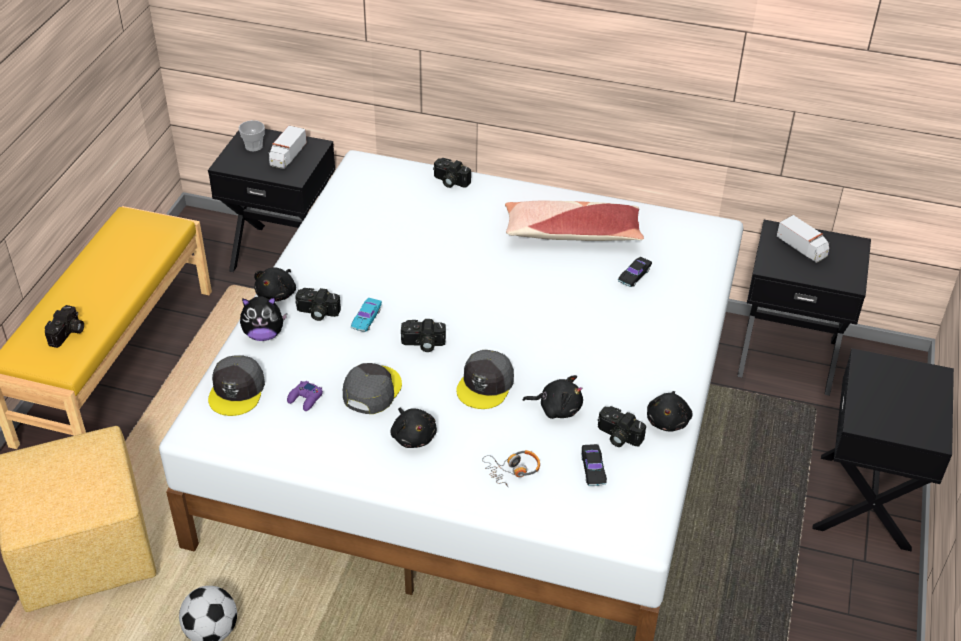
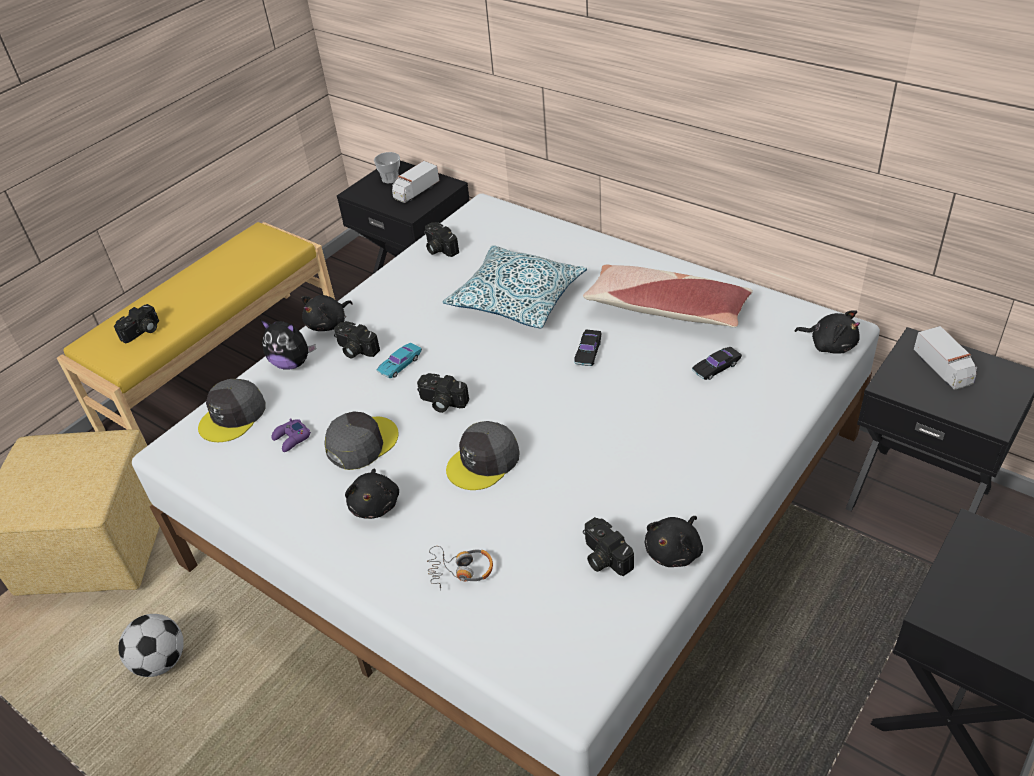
camera: 25 degrees right, 0 degrees up
camera [433,158,471,188] -> camera moved to [424,222,459,257]
black plush toy [523,375,583,419] -> black plush toy moved to [795,310,860,354]
black toy car [581,444,607,486] -> black toy car moved to [574,329,601,366]
none -> pillow [442,245,587,328]

